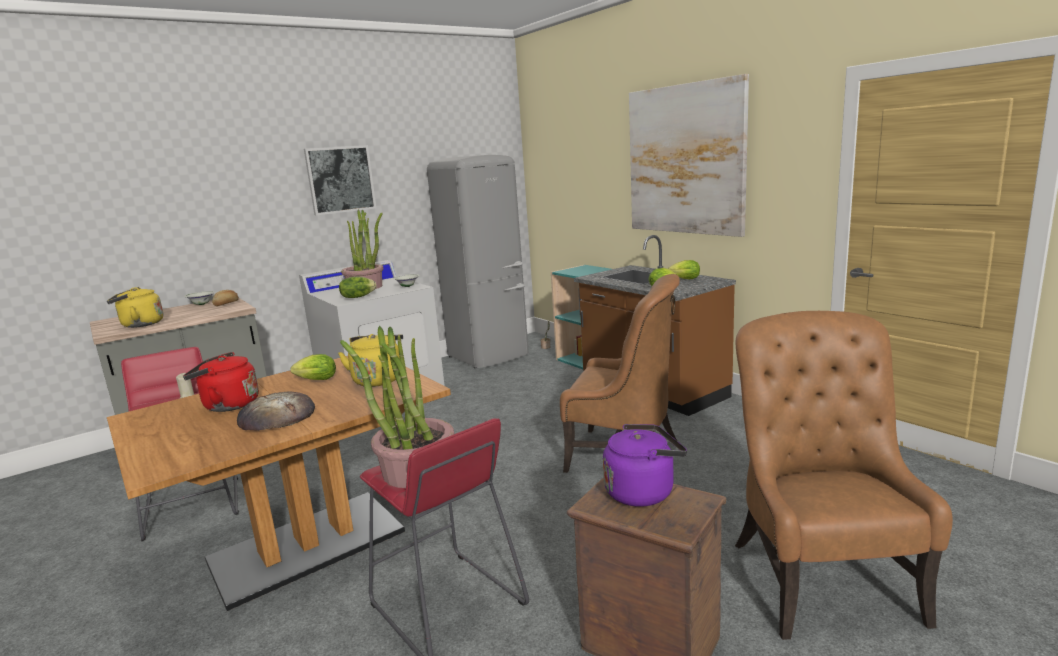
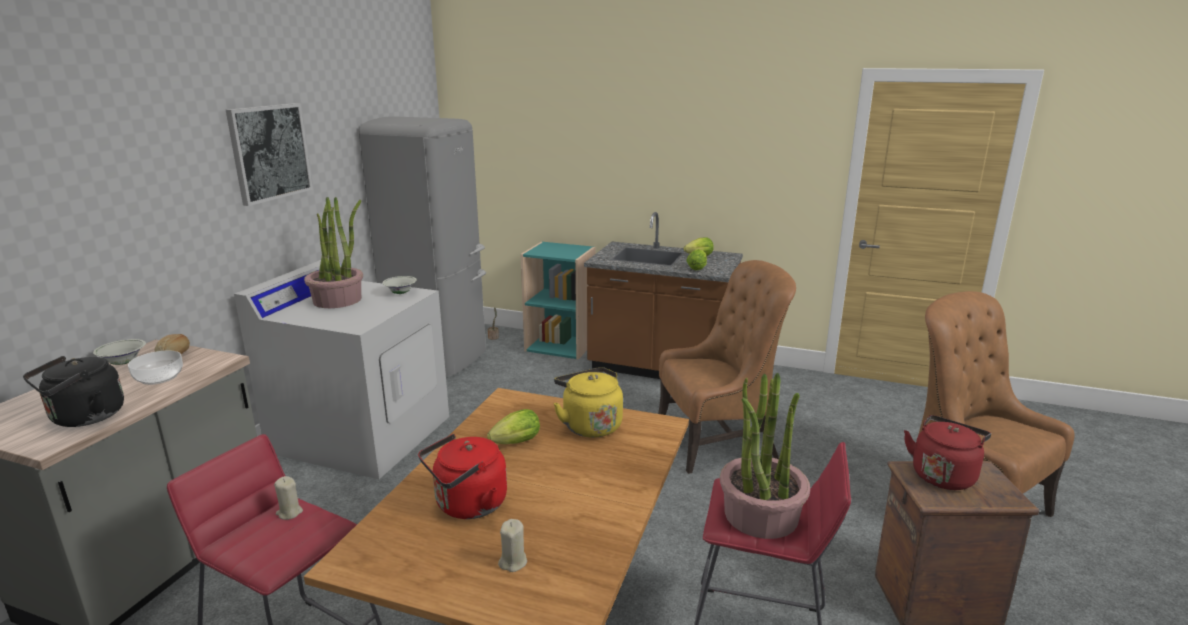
camera: 35 degrees left, 5 degrees up
yellow kettle [107,287,163,328] -> black kettle [23,356,124,427]
bread [237,391,315,431] -> none
lettuce [339,276,376,298] -> none
purple kettle [603,424,687,507] -> red kettle [904,415,991,490]
picture [629,74,749,237] -> none
none -> bowl [128,351,183,385]
none -> beige candle [498,519,527,572]

